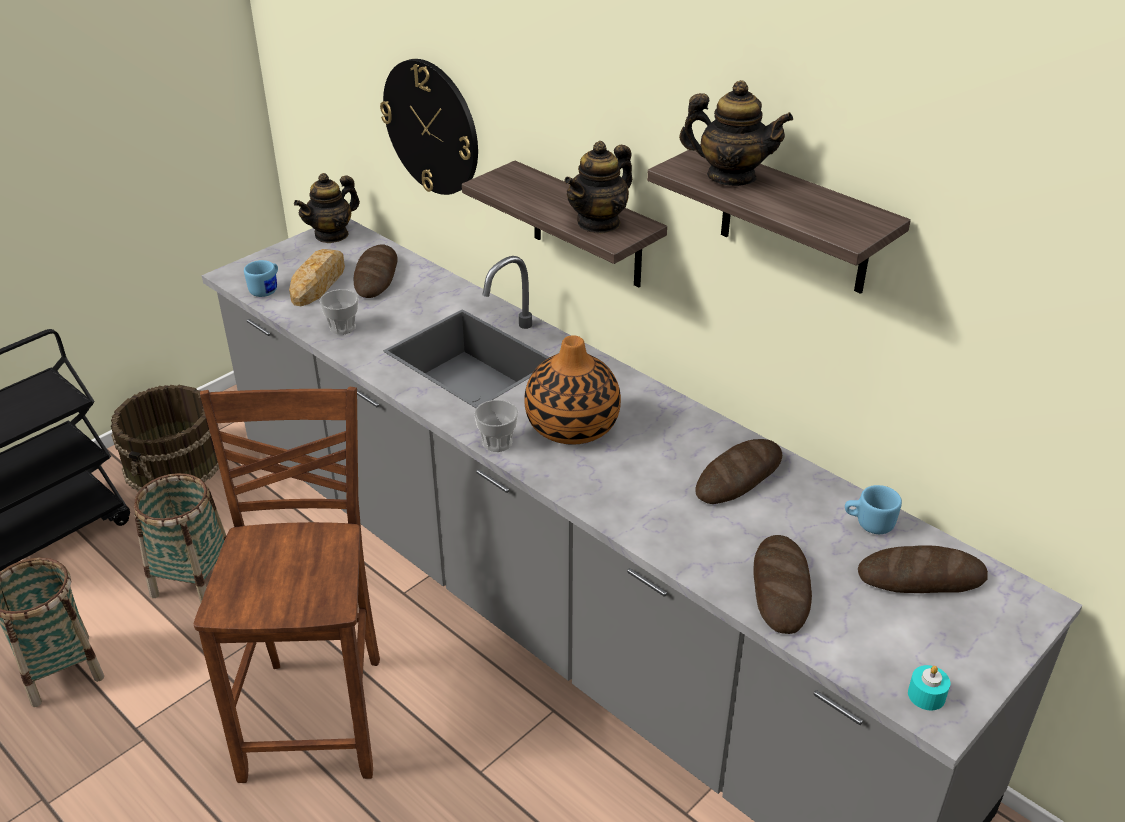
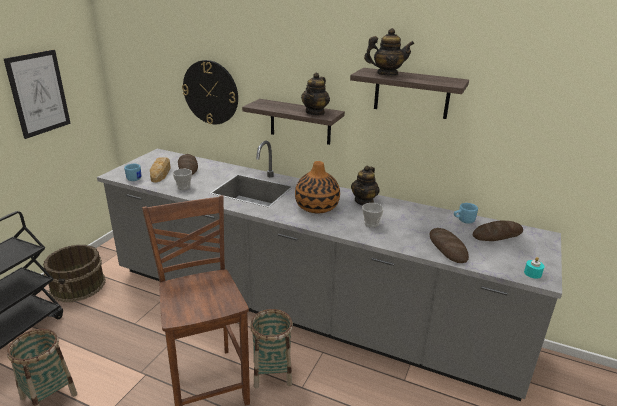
camera: 20 degrees left, 10 degrees down
basket [134,473,226,603] -> basket moved to [250,309,293,389]
teapot [294,173,360,243] -> teapot moved to [351,165,379,205]
cup [474,400,518,452] -> cup moved to [362,203,384,228]
bread [695,439,782,504] -> none
none -> picture [4,50,71,139]

